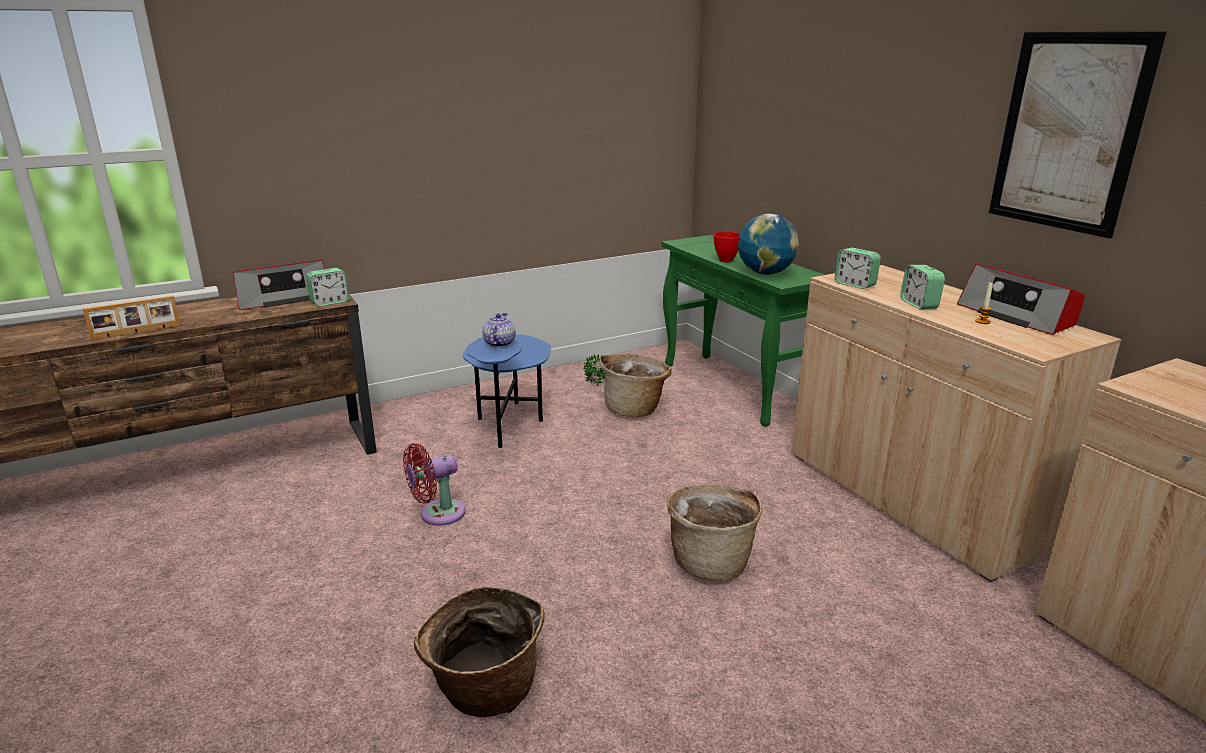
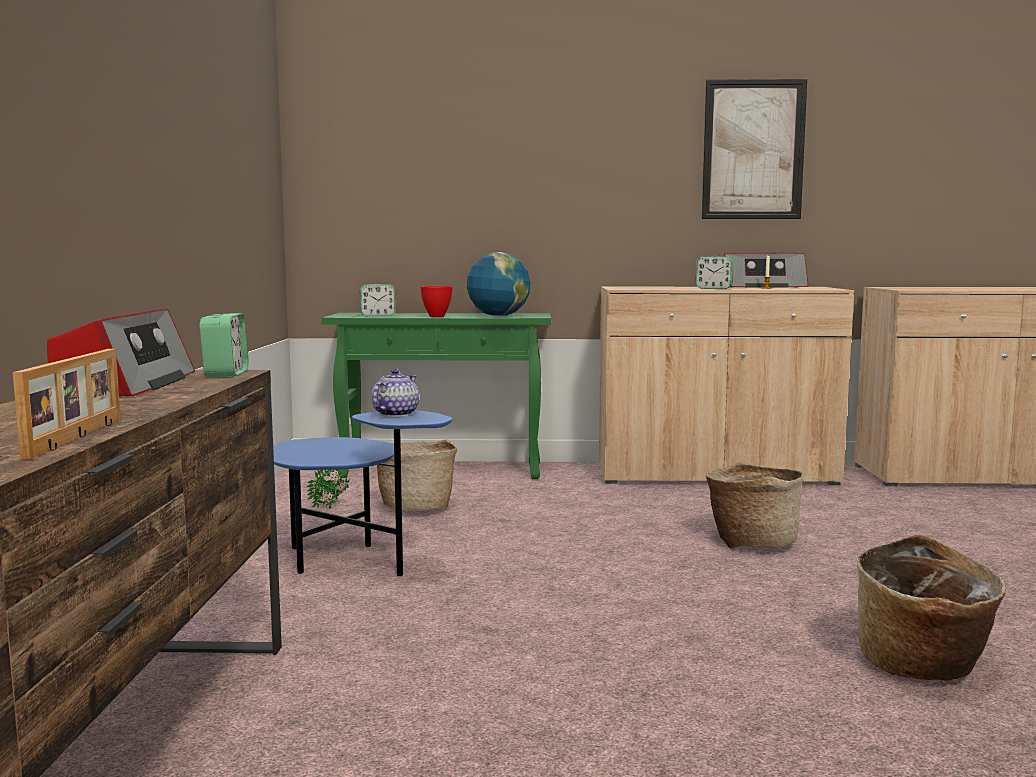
camera: 60 degrees left, 15 degrees down
red fan [403,443,466,526] -> none
teapot [483,313,516,348] -> teapot turned 75 degrees clockwise [372,369,419,417]
alarm clock [835,248,881,289] -> alarm clock moved to [360,284,395,317]

